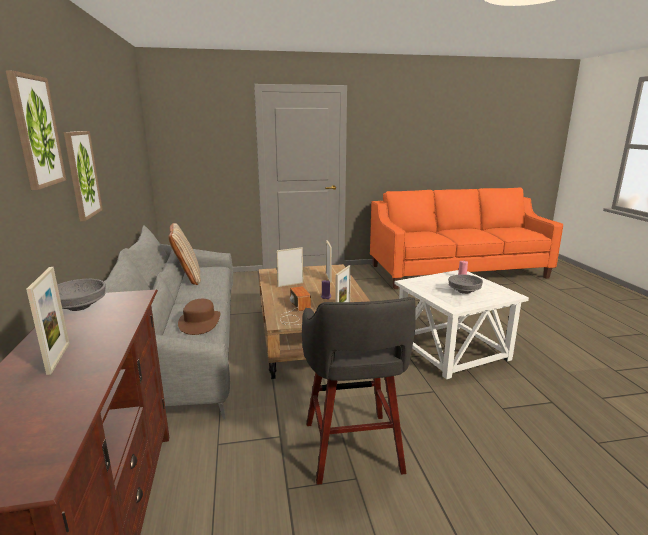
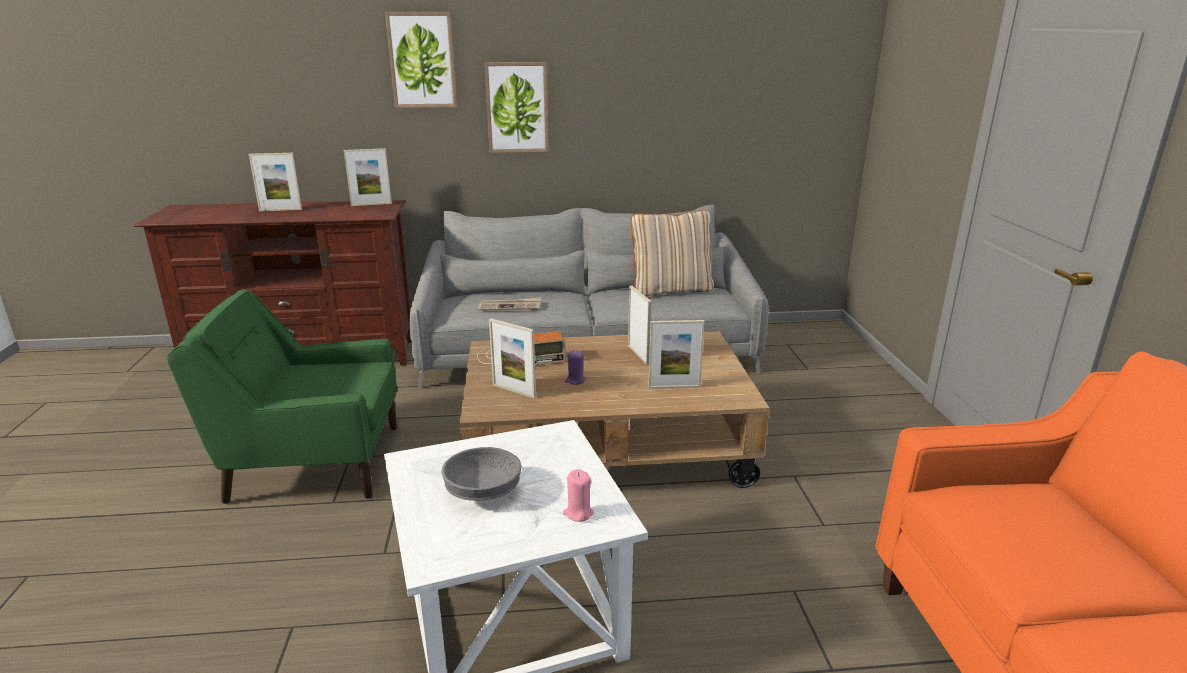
camera: 95 degrees right, 5 degrees up
grey bowl [57,279,106,311] -> picture frame [344,148,392,206]
brown hat [178,299,220,335] -> newspaper [478,297,541,311]
grey stool [302,297,416,485] -> green armchair [167,289,397,504]

